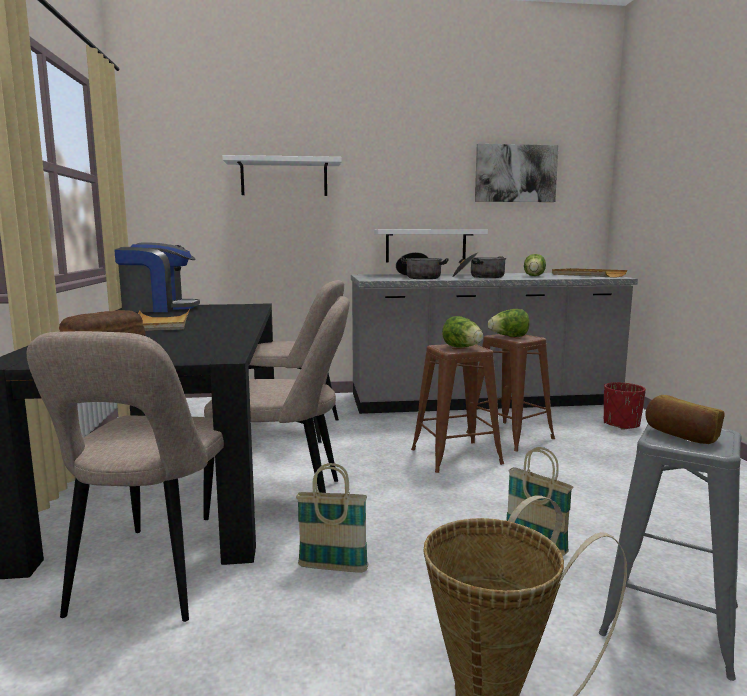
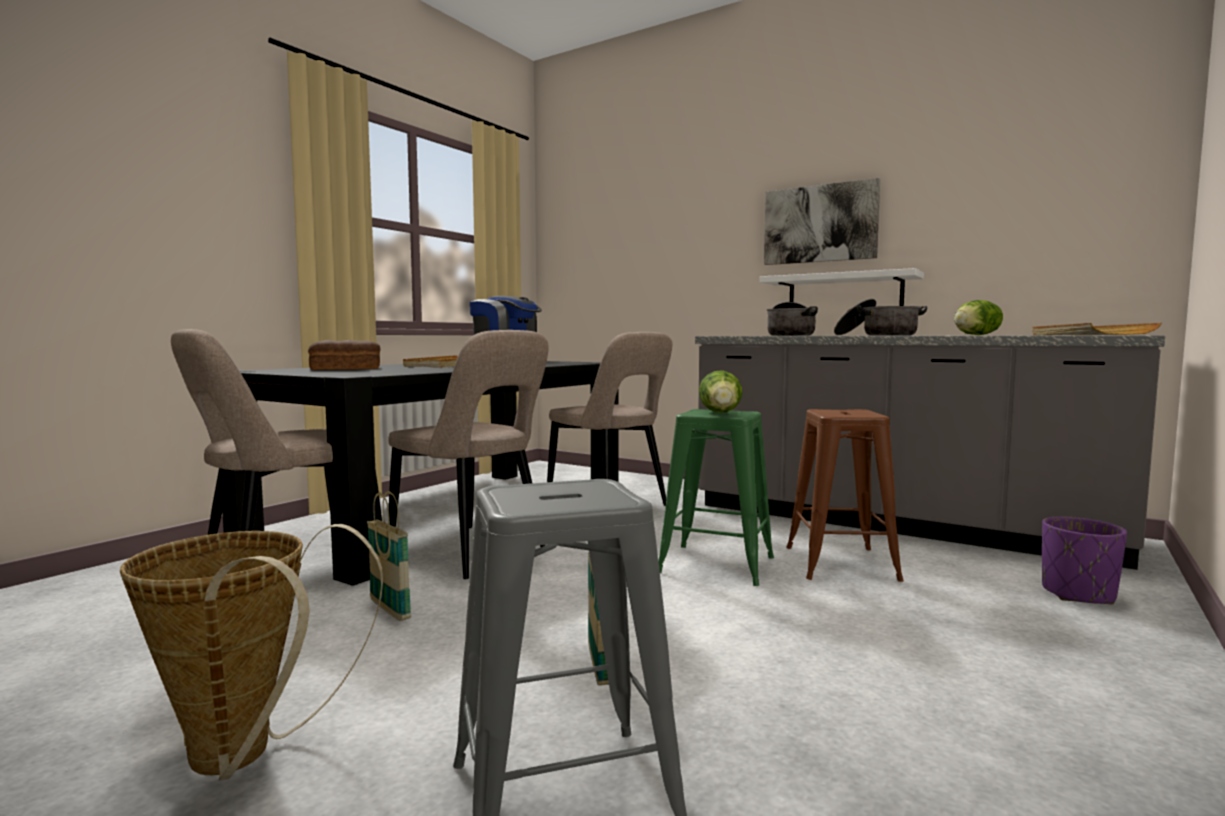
camera: 40 degrees right, 5 degrees down
white shelf [222,155,342,196] -> none
brown stool [411,344,504,473] -> green stool [658,409,774,586]
picture [475,144,559,202] -> picture moved to [764,178,880,265]
lettuce [488,309,530,337] -> none
red planter [604,382,646,430] -> purple planter [1042,516,1127,605]
bread [645,395,724,444] -> none

